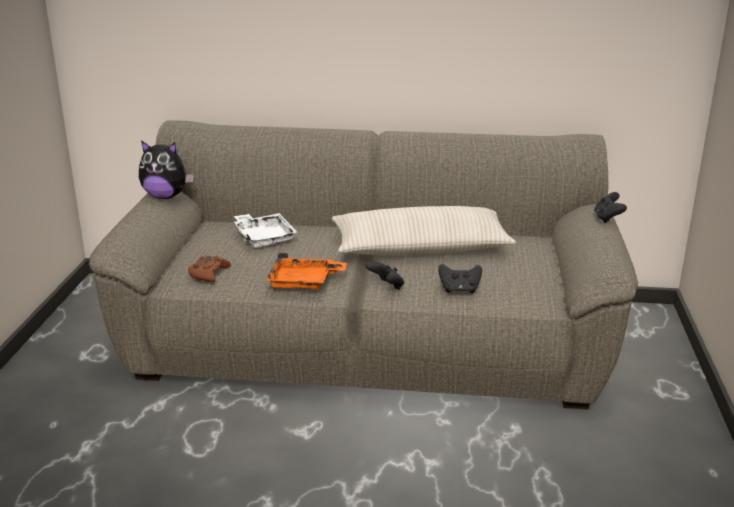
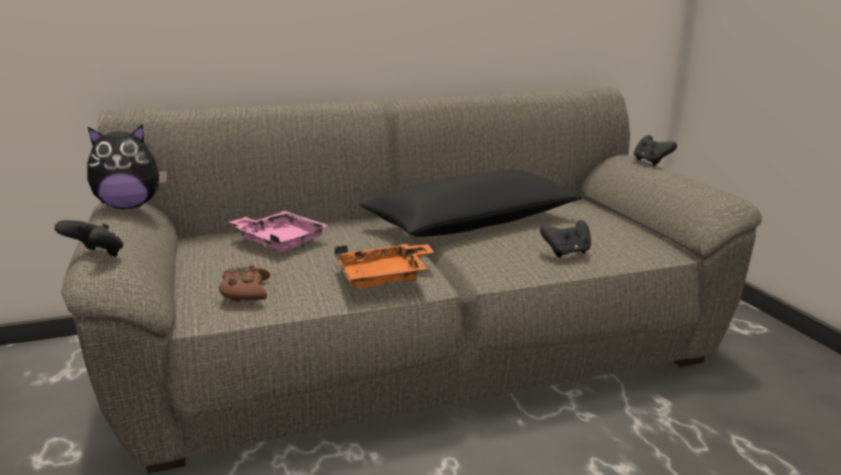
camera: 25 degrees left, 5 degrees down
white tray [234,213,298,248] -> pink tray [230,211,329,252]
beige pillow [332,206,516,255] -> black pillow [359,170,582,237]
black game controller [365,261,404,290] -> black game controller moved to [55,220,123,257]

